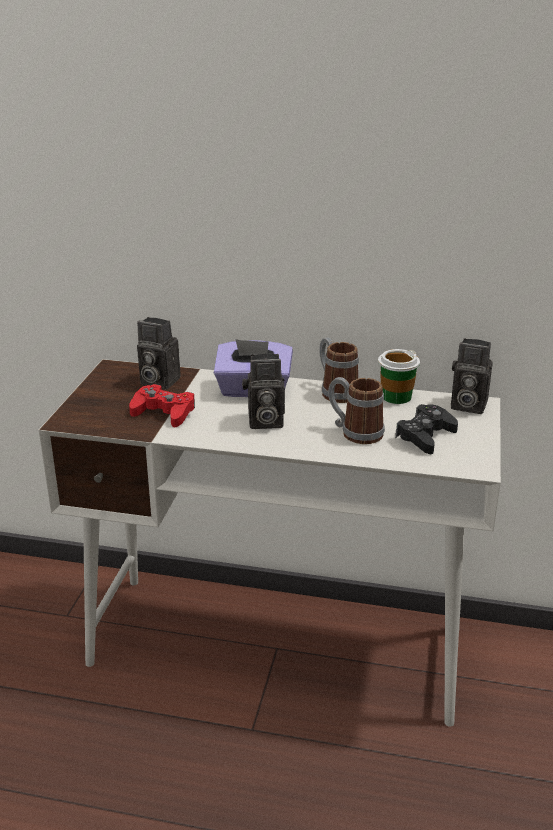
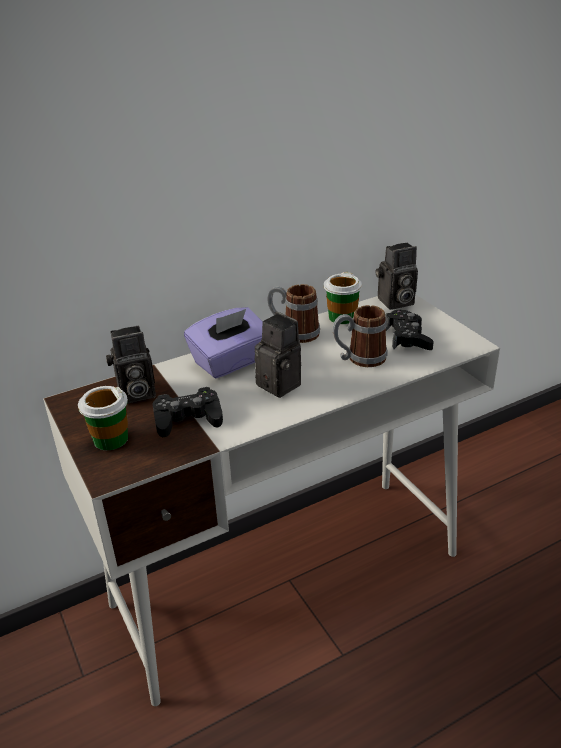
camera: 40 degrees left, 5 degrees up
red game controller [129,384,195,428] -> black game controller [152,387,223,437]
camera [242,354,285,429] -> camera turned 90 degrees counterclockwise [255,311,301,398]
none -> cup [78,386,128,450]

